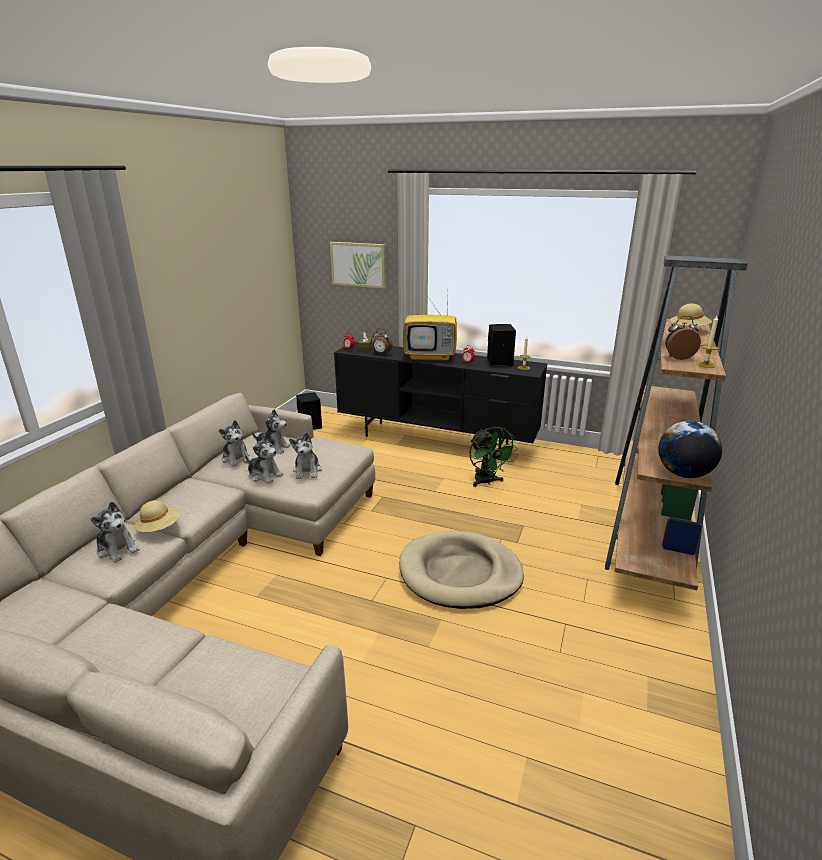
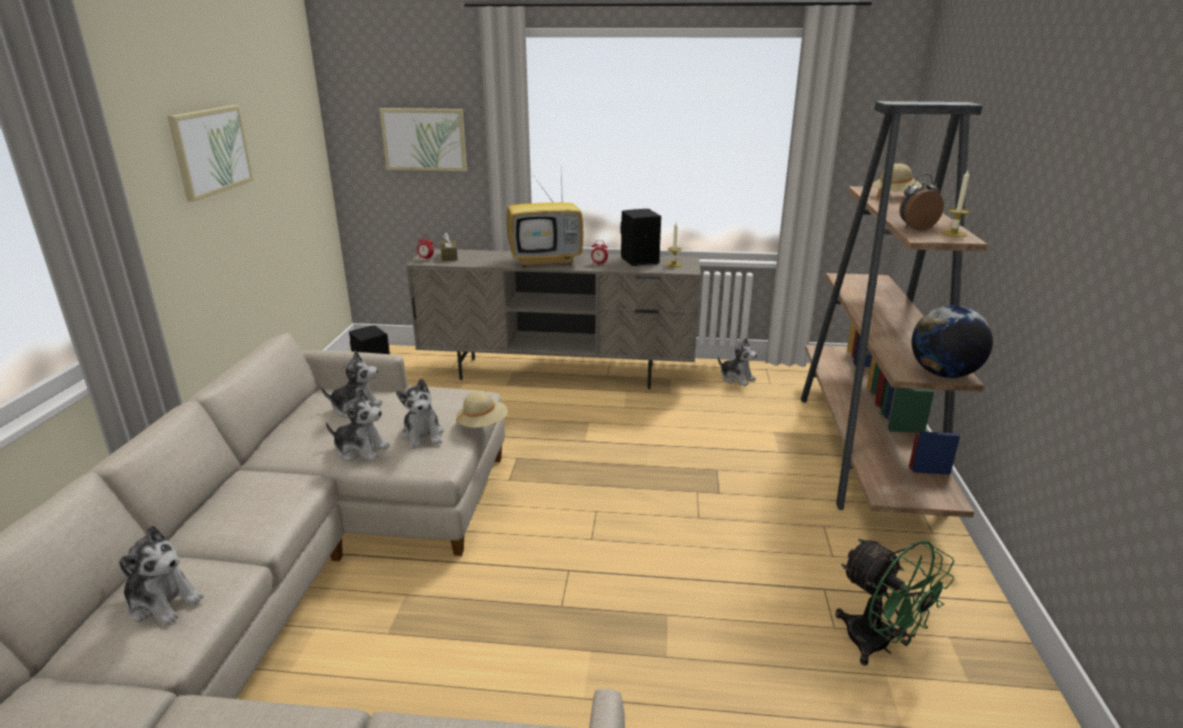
camera: 15 degrees left, 0 degrees up
beige hat [135,500,180,532] -> beige hat moved to [456,391,508,428]
plush toy [219,420,251,467] -> plush toy moved to [718,338,757,386]
black tv stand [334,342,547,460] -> beige tv stand [406,249,701,389]
alarm clock [372,328,393,354] -> none
beige dog bed [399,531,524,609] -> none
green fan [470,427,518,487] -> green fan moved to [835,539,954,666]
none -> picture [167,105,254,202]

